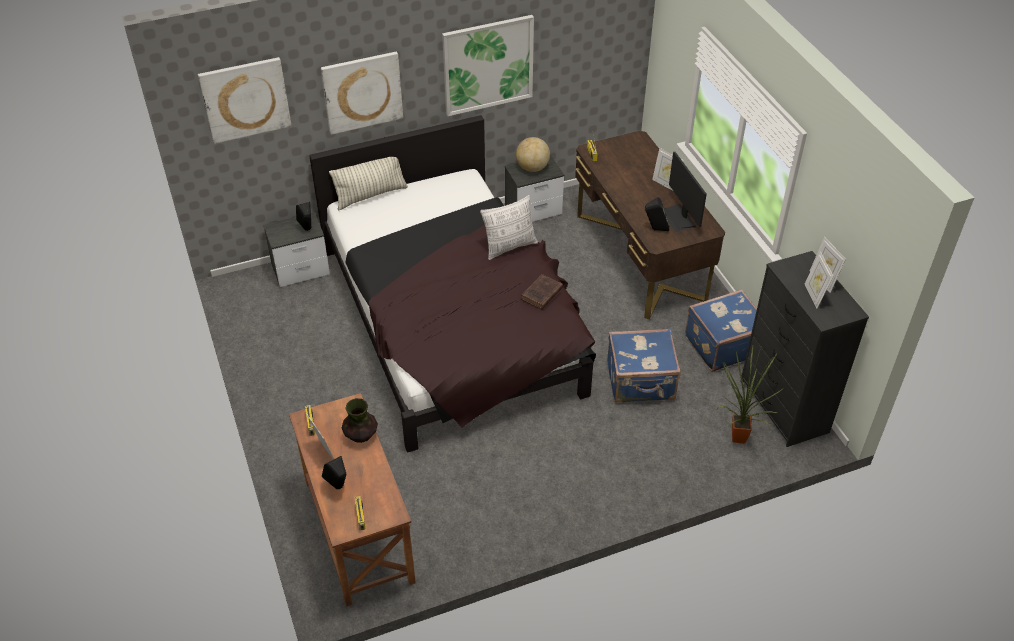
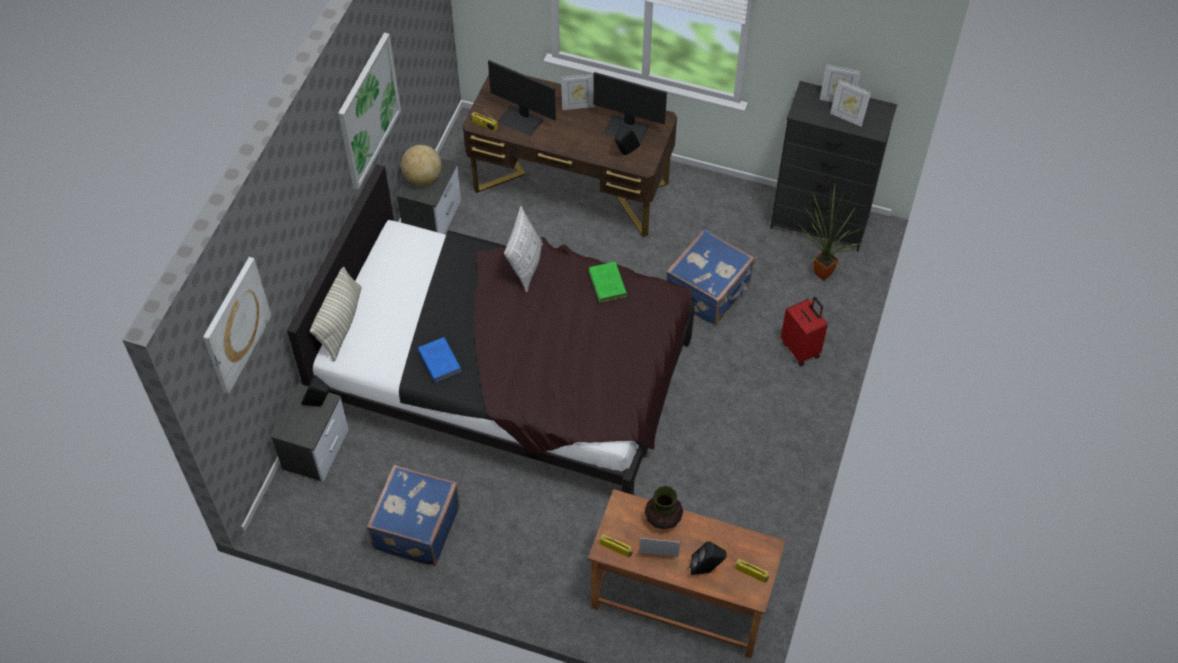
camera: 50 degrees left, 10 degrees up
picture [321,52,403,135] -> none
brown book [521,274,563,309] -> green book [589,262,627,303]
blue suitcase [685,289,757,372] -> blue suitcase moved to [367,465,460,567]
none -> blue book [418,337,461,382]
none -> monitor [488,60,556,136]
none -> red suitcase [781,297,828,366]

